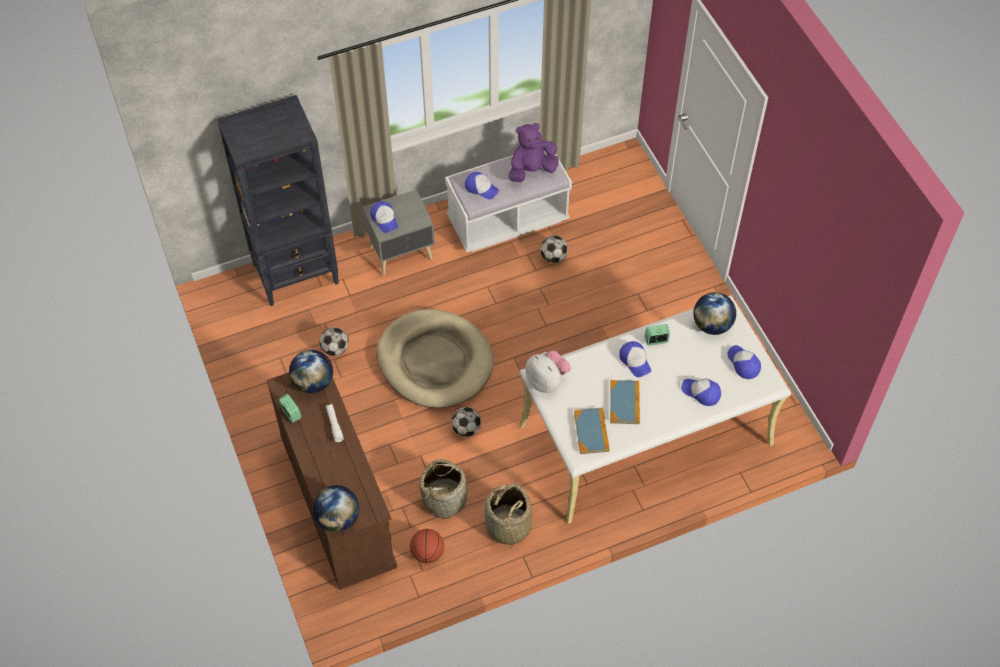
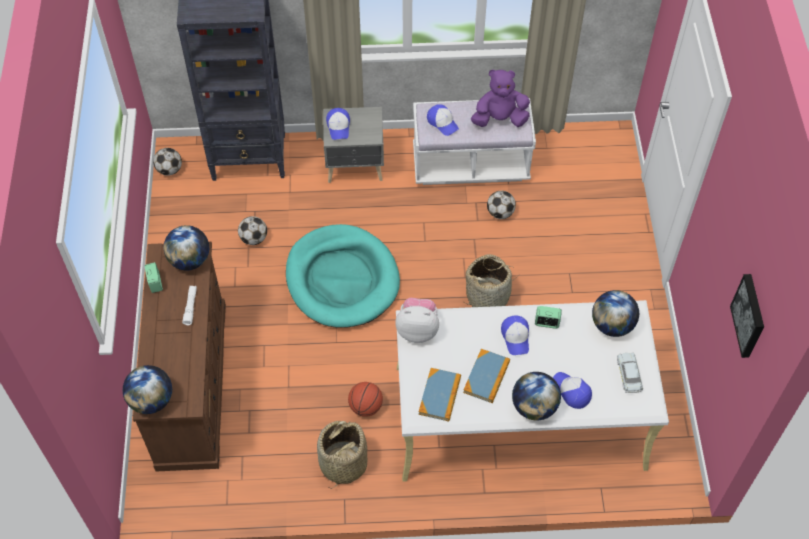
camera: 20 degrees right, 0 degrees up
beige dog bed [377,309,494,408] -> turquoise dog bed [286,224,400,328]
basketball [410,529,444,563] -> basketball moved to [348,382,383,417]
basket [419,459,470,519] -> basket moved to [464,254,519,307]
football [451,407,481,437] -> football moved to [153,148,182,176]
plush toy [525,350,571,393] -> plush toy turned 60 degrees counterclockwise [395,298,439,343]
cap [727,345,761,379] -> white toy car [617,352,643,393]
none -> globe [512,372,561,420]
none -> picture [730,274,764,358]

